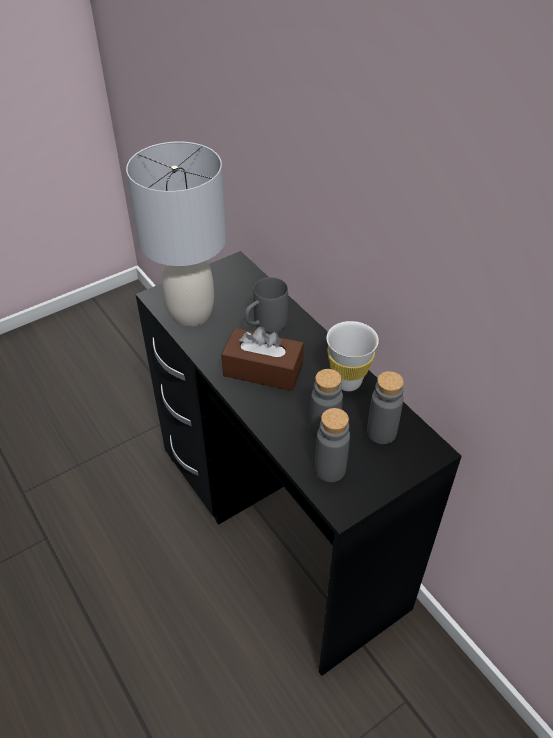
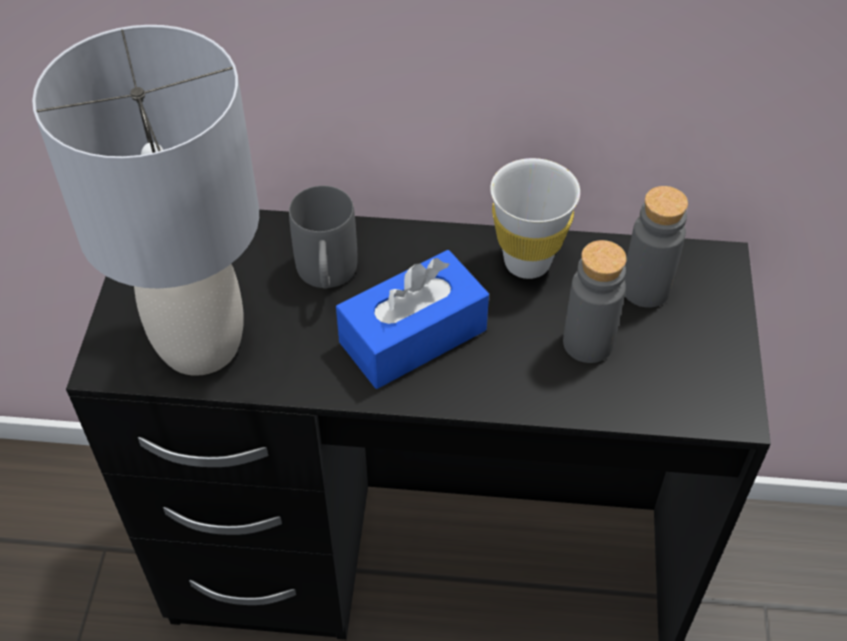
camera: 50 degrees left, 5 degrees up
brown tissue box [221,327,304,391] -> blue tissue box [336,250,489,389]
grey bottle [315,408,350,482] -> none

